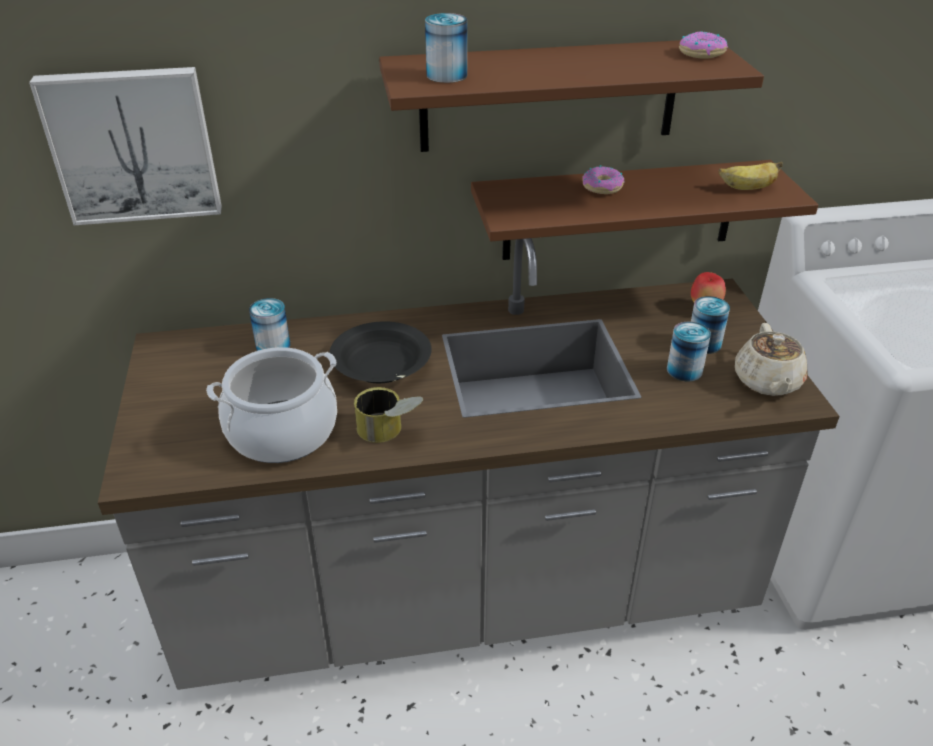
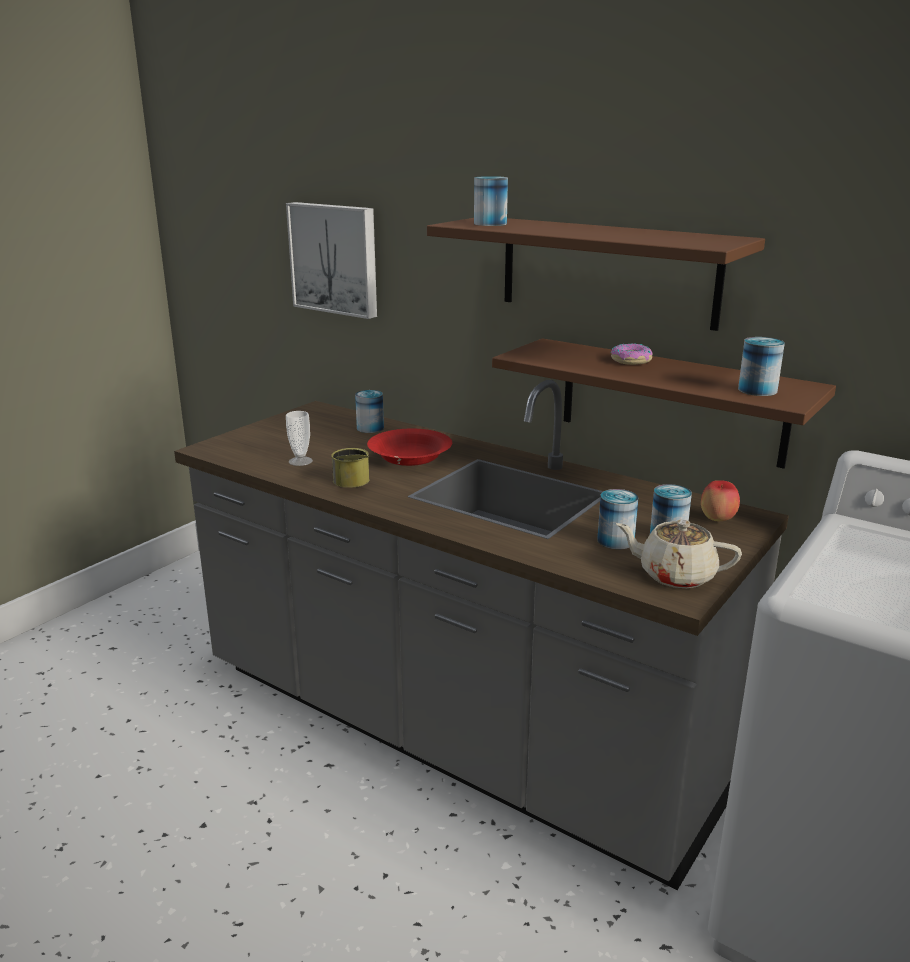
camera: 45 degrees right, 15 degrees down
cooking pot [206,347,337,463] -> cup [286,411,313,466]
black bowl [329,321,432,383] -> red bowl [367,429,452,466]
donut [679,31,728,59] -> none
banana [718,161,783,190] -> can [738,337,785,396]
beige teapot [735,323,808,396] -> beige teapot turned 60 degrees clockwise [616,519,742,588]

